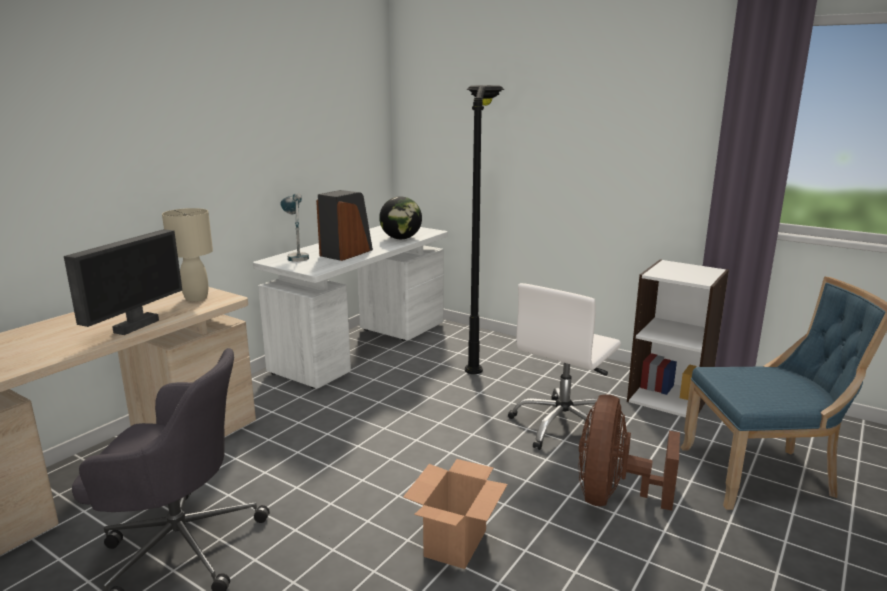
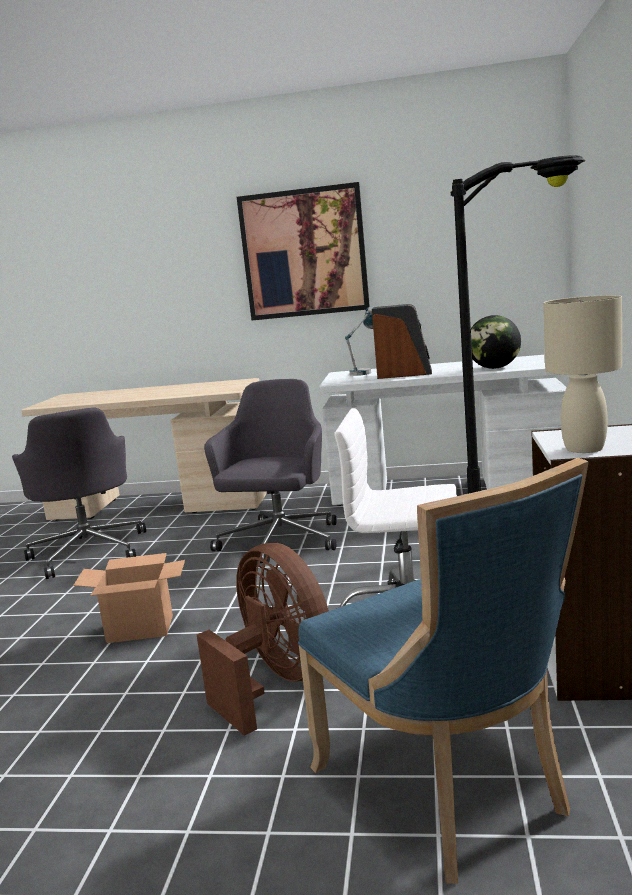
camera: 65 degrees right, 5 degrees down
monitor [64,229,182,335] -> none
beige table lamp [162,208,213,301] -> beige table lamp moved to [543,295,622,453]
brown fan [579,395,680,511] -> brown fan turned 60 degrees clockwise [197,543,329,736]
none -> grey office chair [204,379,337,563]
none -> picture [237,182,370,321]

